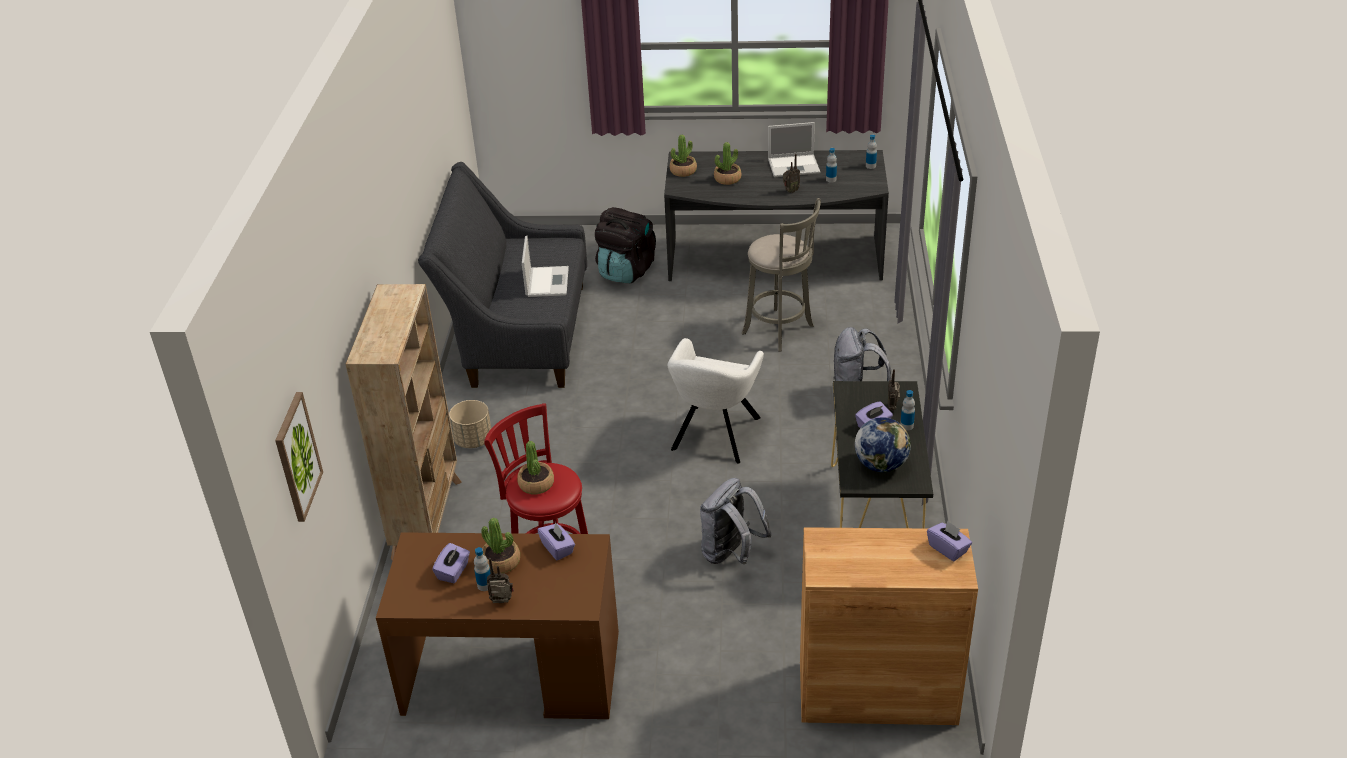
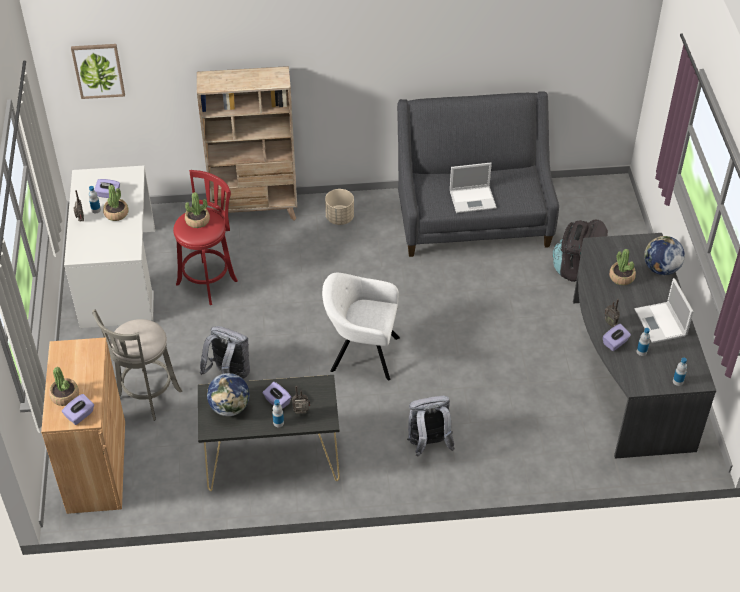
camera: 80 degrees right, 10 degrees up
brown desk [376,532,619,719] -> white desk [64,166,155,328]
purple tissue box [538,522,575,561] -> purple tissue box moved to [603,324,631,351]
potted plant [670,135,697,177] -> potted plant moved to [49,367,79,406]
grey stool [742,198,821,352] -> grey stool moved to [92,309,182,421]
none -> globe [644,236,685,275]

